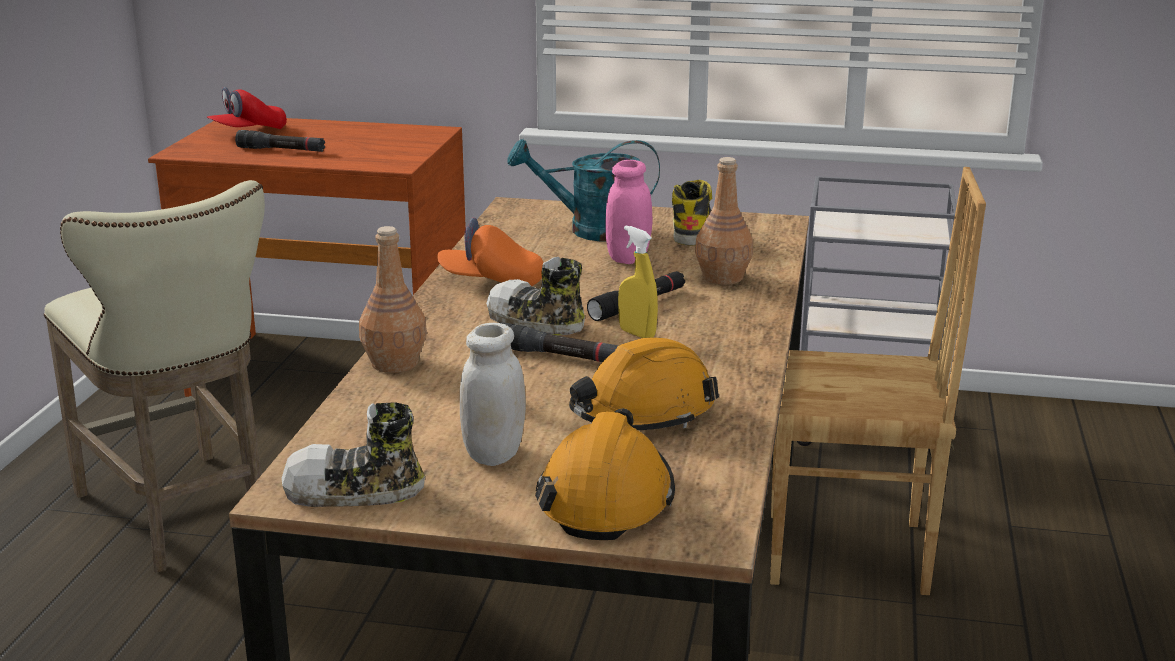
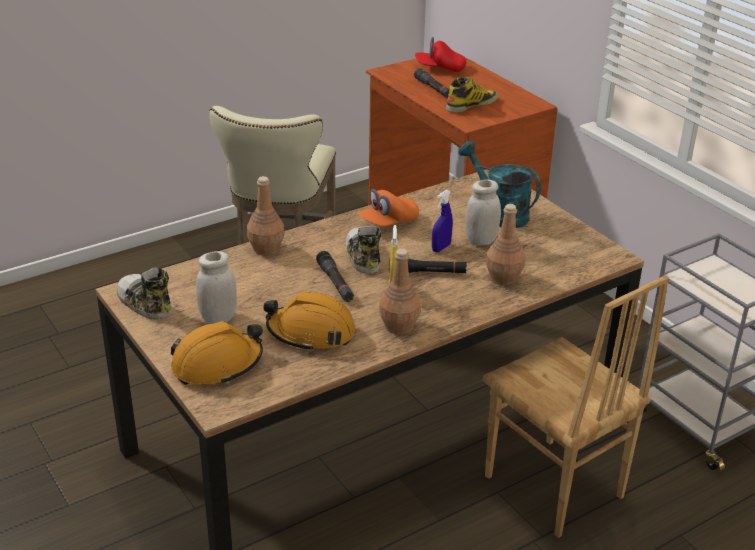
camera: 45 degrees right, 10 degrees up
orange cap [437,218,544,286] -> orange cap turned 90 degrees counterclockwise [358,189,419,226]
pink jar [605,160,652,264] -> white jar [465,180,501,246]
boot [672,180,712,246] -> boot moved to [446,77,498,113]
none -> brown bottle [379,249,421,335]
none -> blue spray bottle [432,190,453,252]

